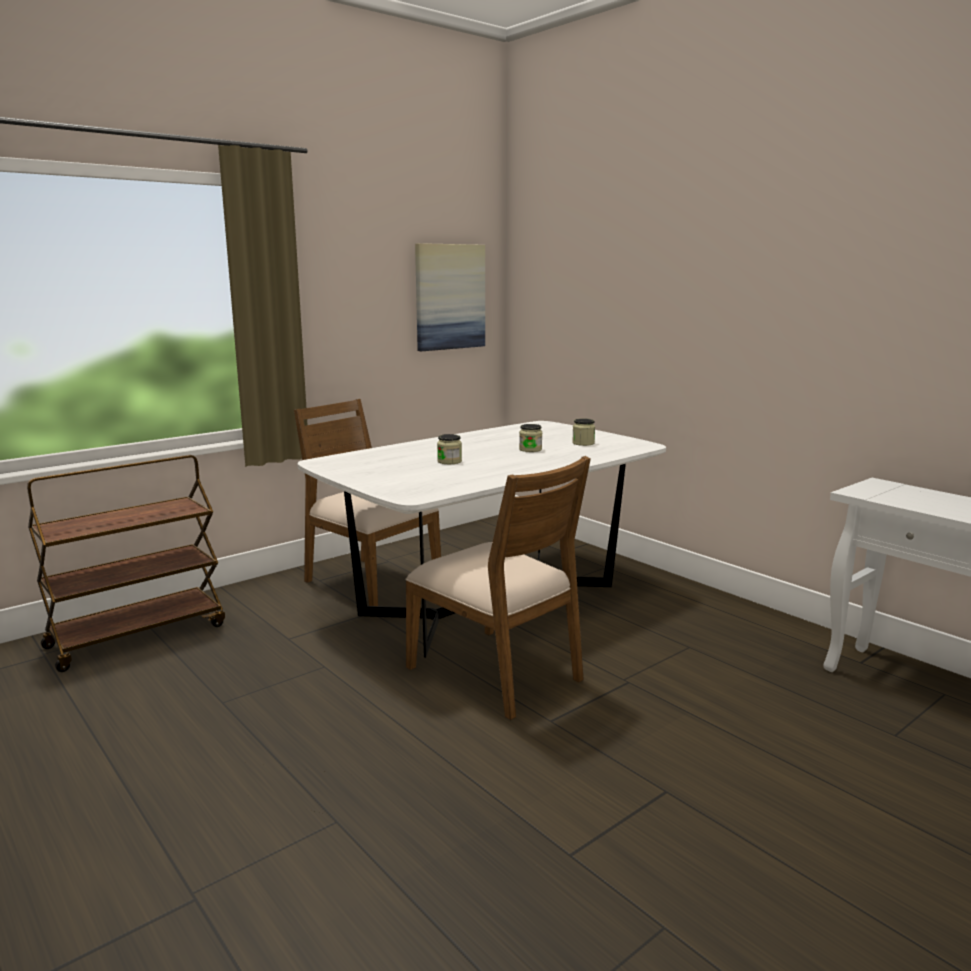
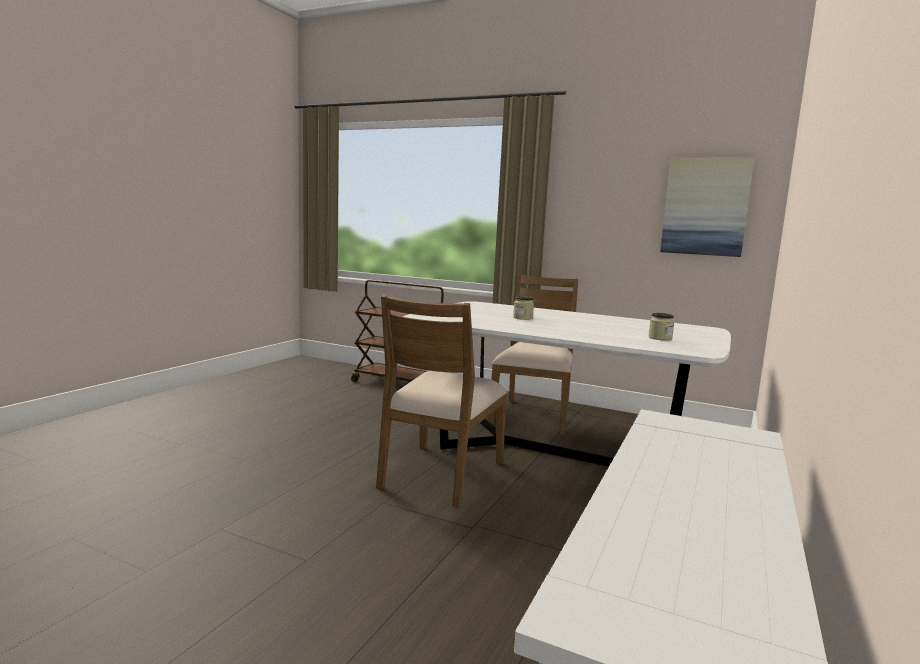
camera: 65 degrees right, 5 degrees down
jar [519,424,542,452] -> none

